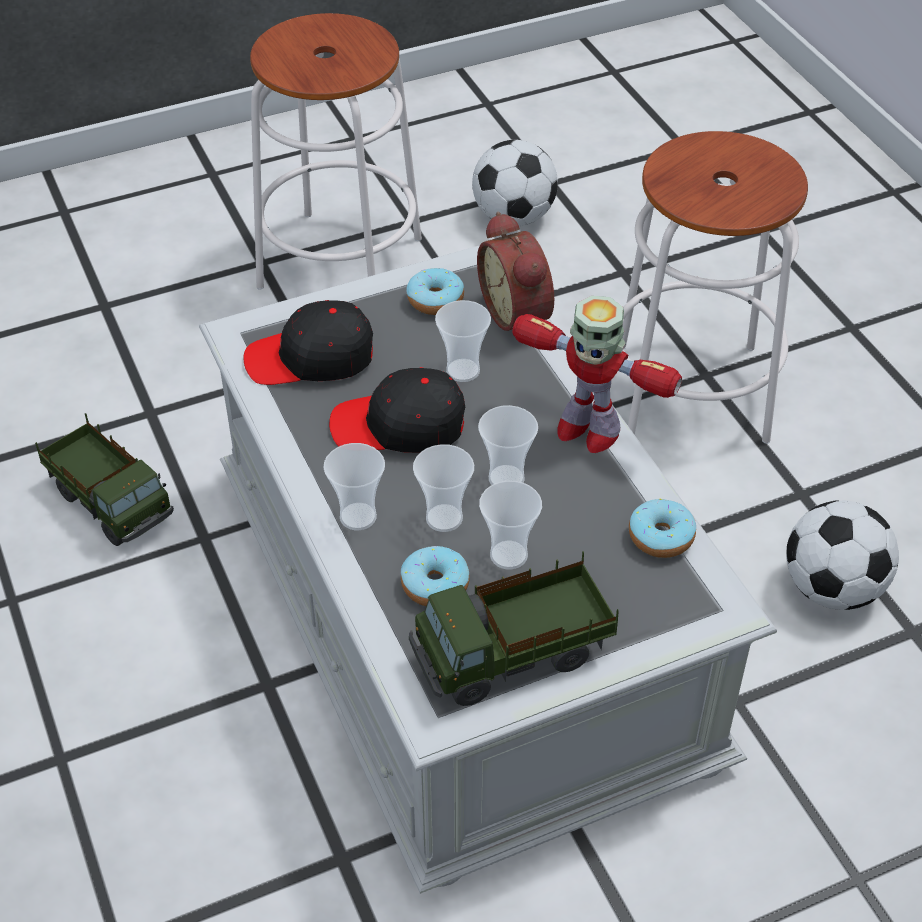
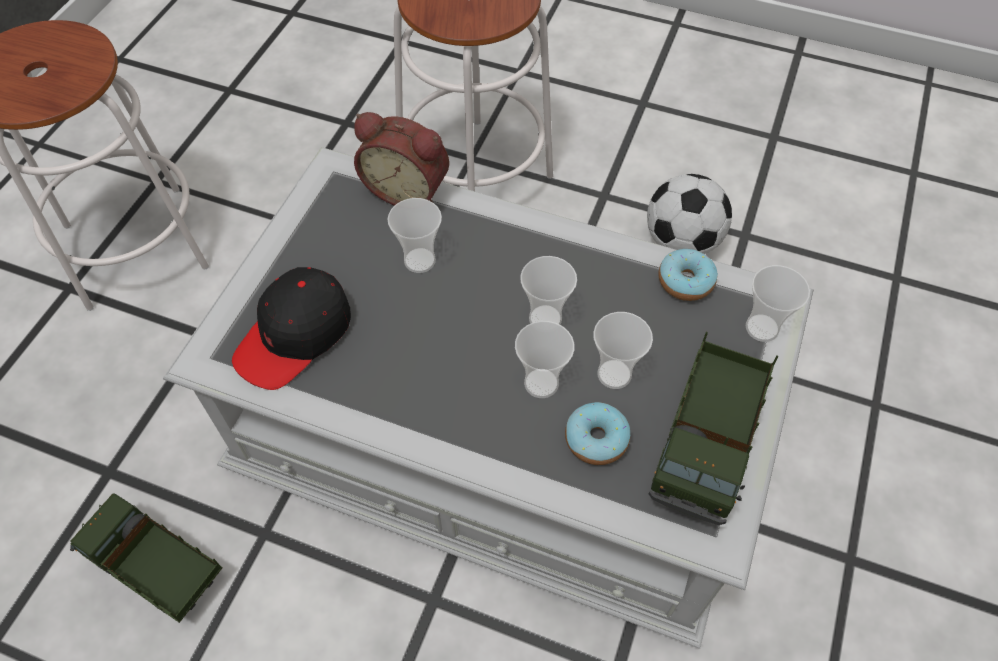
camera: 45 degrees left, 10 degrees up
toy truck [35,413,174,546] -> toy truck turned 150 degrees counterclockwise [70,493,223,623]
cup [323,443,385,530] -> cup moved to [746,265,810,342]
black cap [329,367,465,453] -> none
donut [406,268,464,315] -> none
football [472,140,558,226] -> none
toy robot [512,296,682,453] -> none

